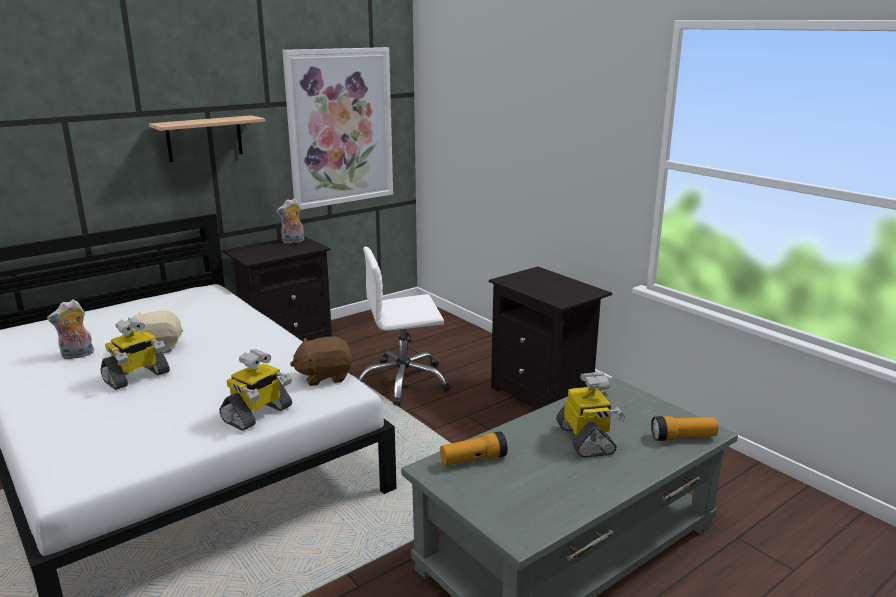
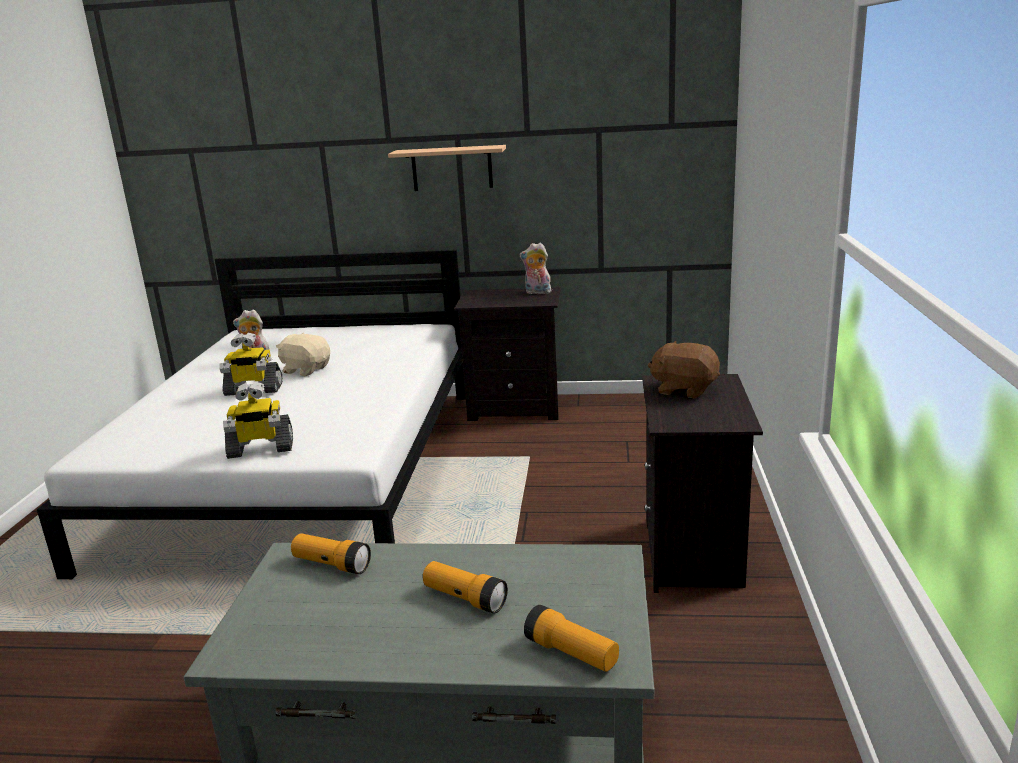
camera: 45 degrees right, 0 degrees up
picture [282,47,393,210] -> none
brown plush toy [290,336,353,386] -> brown plush toy moved to [648,341,720,398]
white office chair [358,246,451,405] -> none
toy robot [556,372,625,458] -> flashlight [423,561,508,613]

